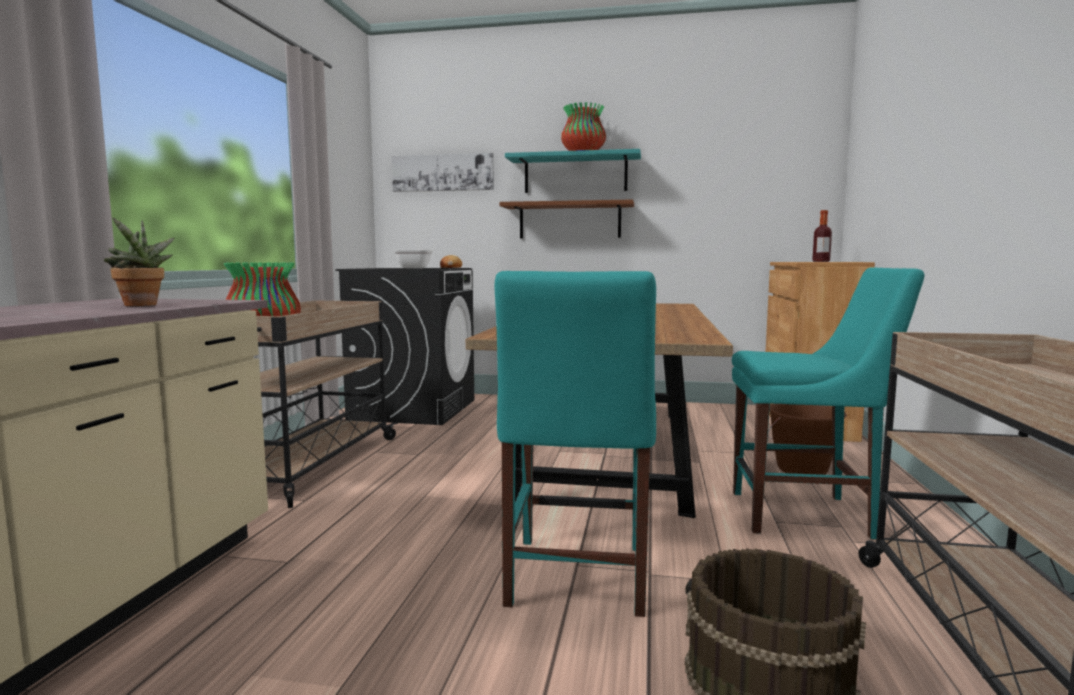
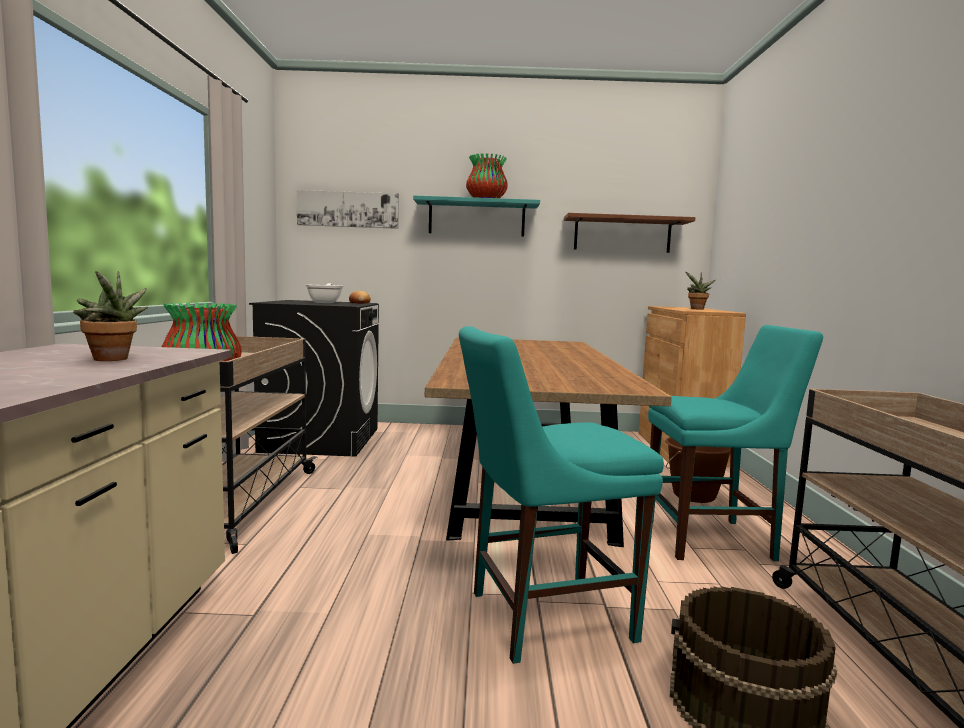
camera: 10 degrees left, 0 degrees up
turquoise chair [494,271,656,617] -> turquoise chair turned 75 degrees clockwise [459,326,664,664]
brown shelf [500,199,634,238] -> brown shelf moved to [564,213,695,253]
bottle [812,210,832,262] -> potted plant [686,272,716,310]

